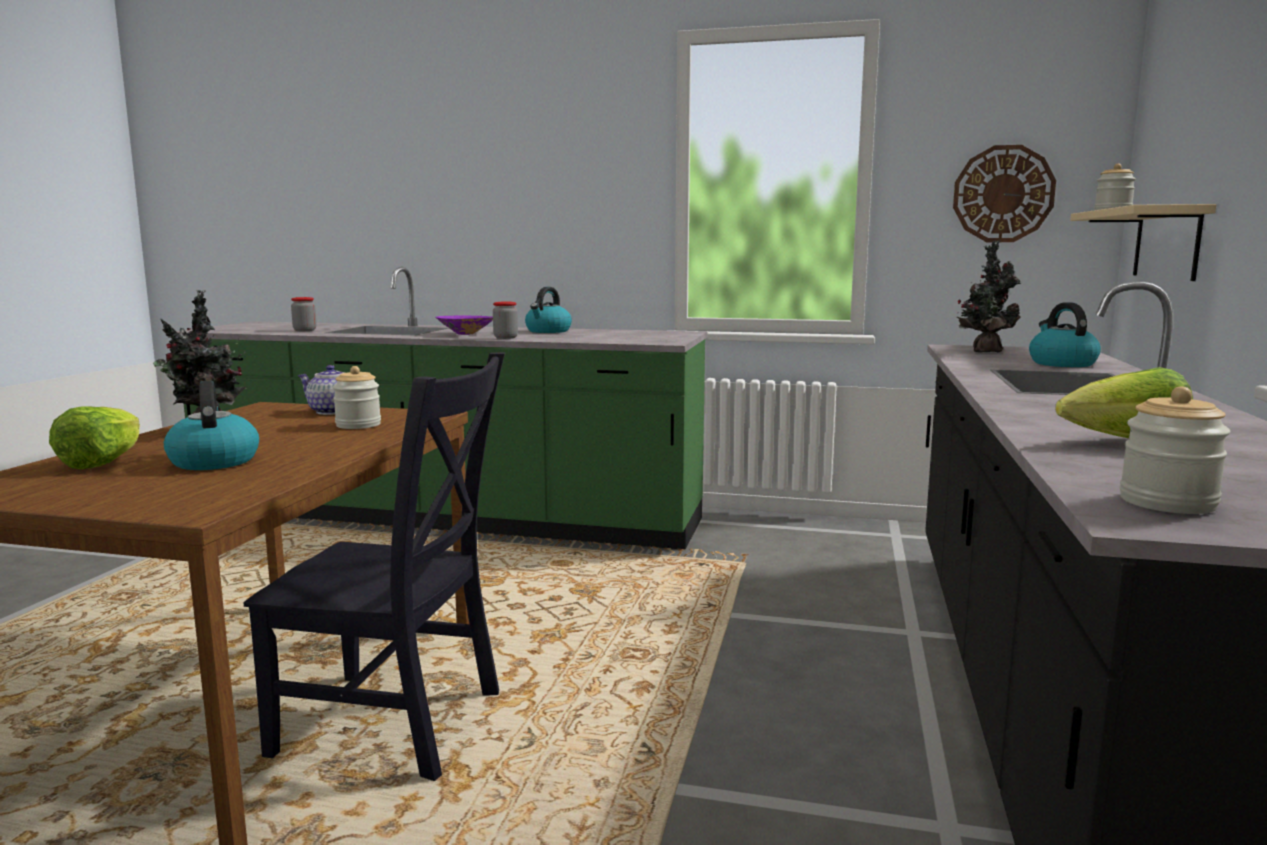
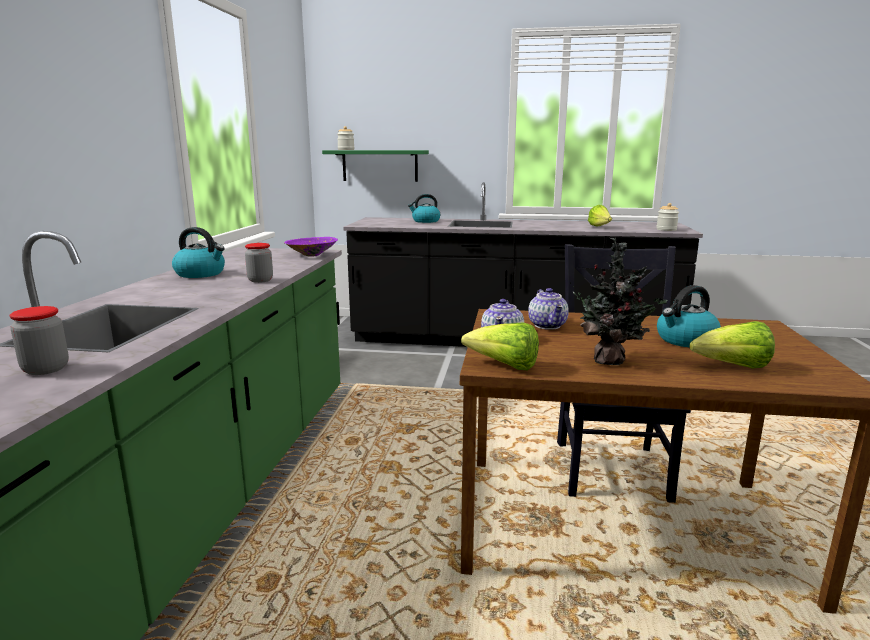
camera: 95 degrees left, 5 degrees up
jar [333,366,381,429] -> teapot [528,288,569,330]
purple bowl [435,315,493,335] -> purple bowl moved to [284,237,338,257]
wall clock [953,145,1056,242] -> none
potted plant [956,240,1021,353] -> none
beige shelf [1070,204,1216,281] -> green shelf [322,150,429,182]
none -> lettuce [461,322,539,370]

